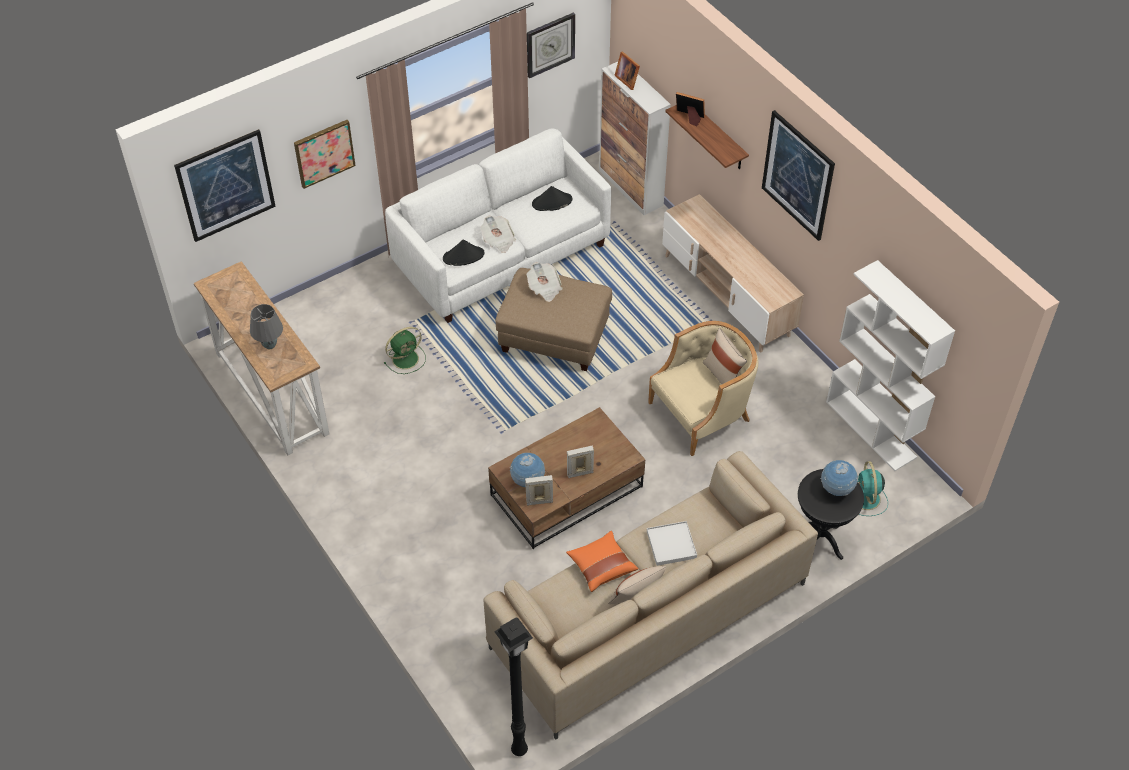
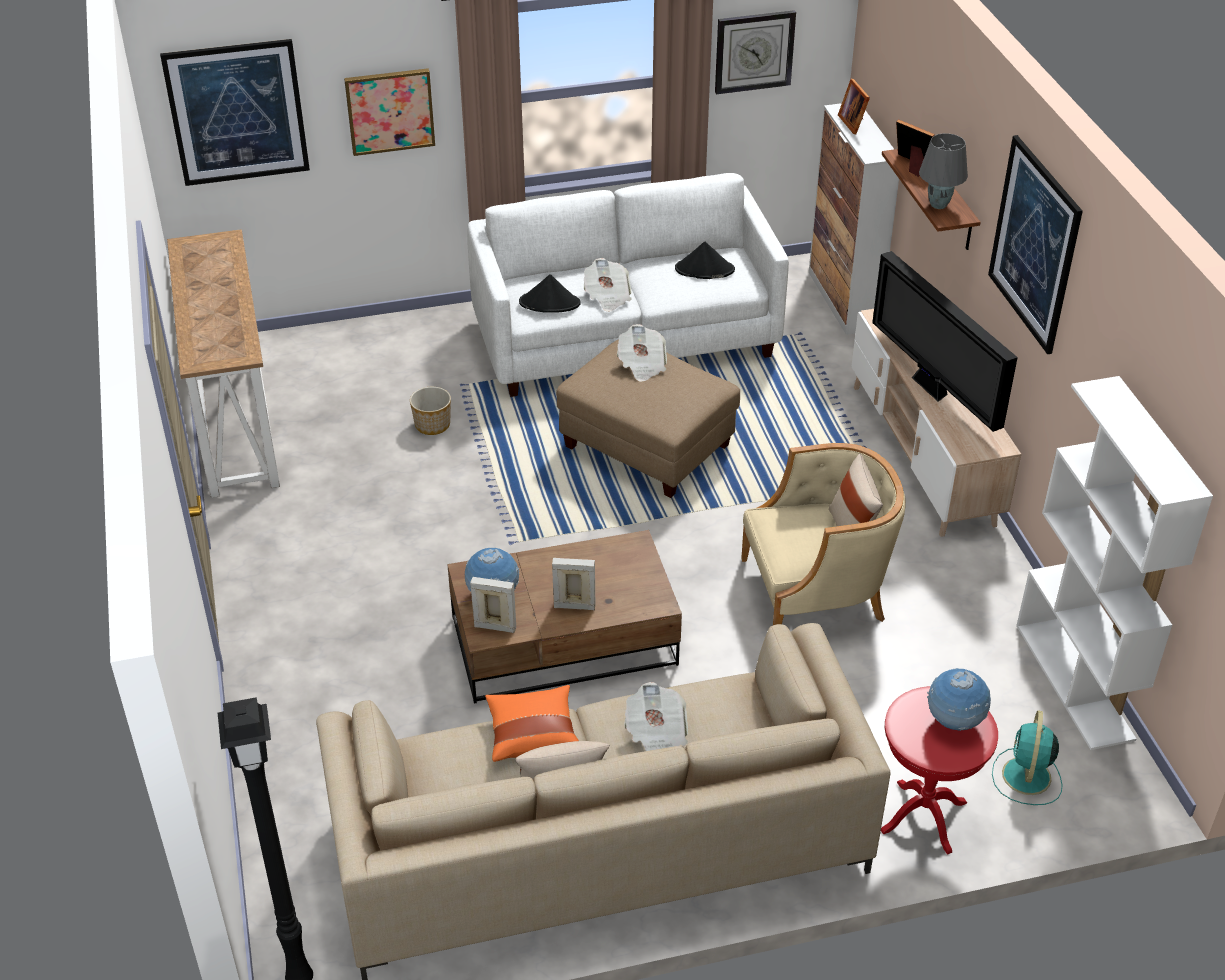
camera: 20 degrees right, 10 degrees down
grey table lamp [250,304,283,349] -> grey table lamp moved to [919,133,968,209]
green fan [384,327,426,374] -> planter [410,387,451,435]
white tray [647,521,697,566] -> newspaper [624,682,688,751]
black side table [798,469,864,560] -> red side table [881,686,998,854]
none -> television [872,251,1018,432]

